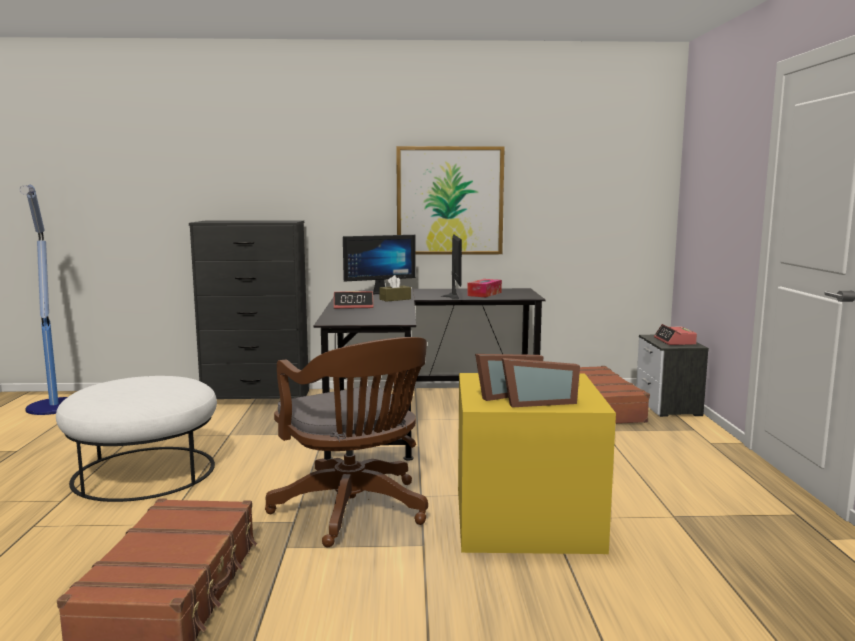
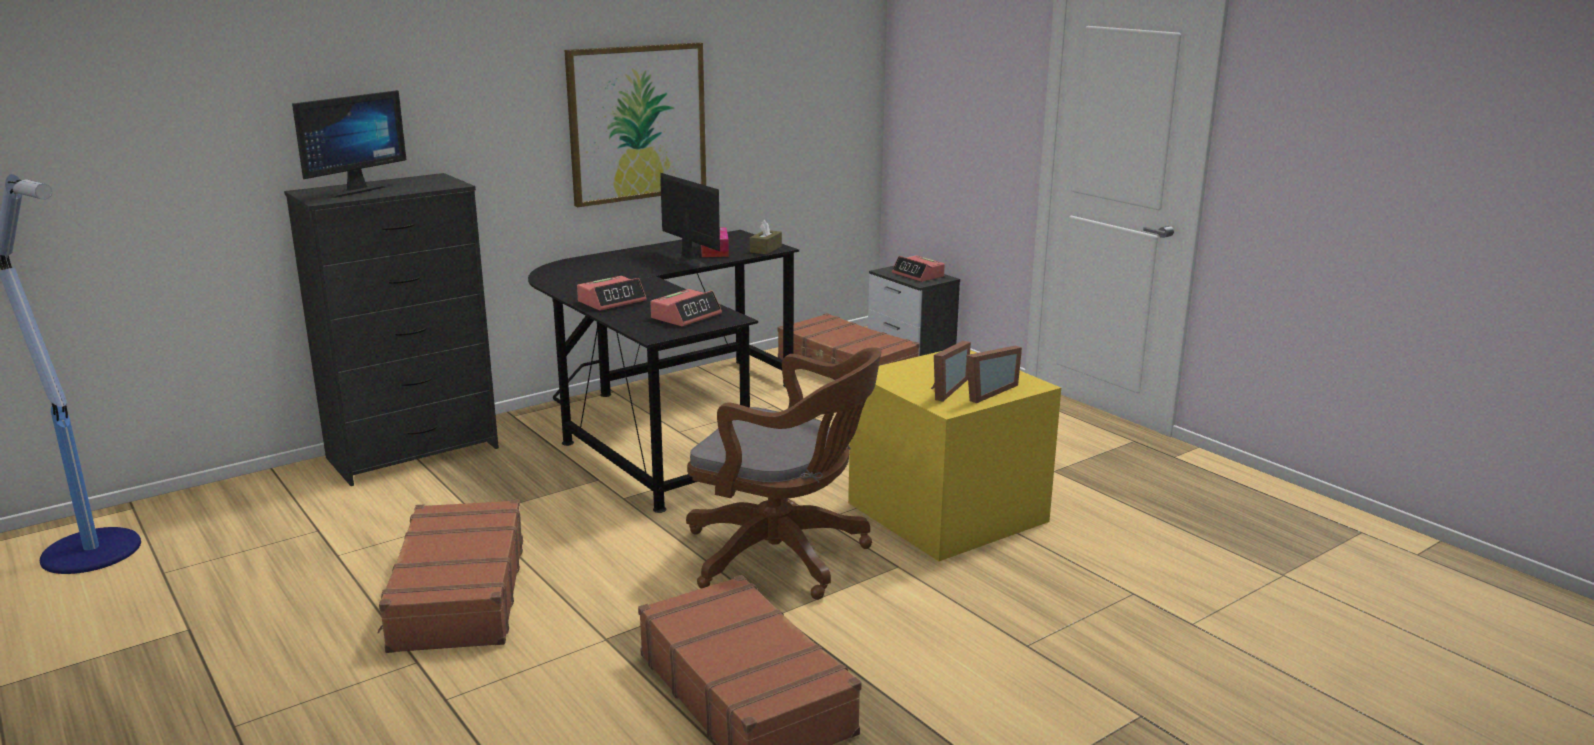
camera: 35 degrees left, 10 degrees up
white ottoman [56,376,217,502] -> brown suitcase [378,499,523,653]
monitor [343,235,416,294] -> monitor moved to [292,90,406,198]
brown tissue box [379,275,411,302] -> brown tissue box moved to [750,219,782,255]
none -> alarm clock [650,289,722,326]

